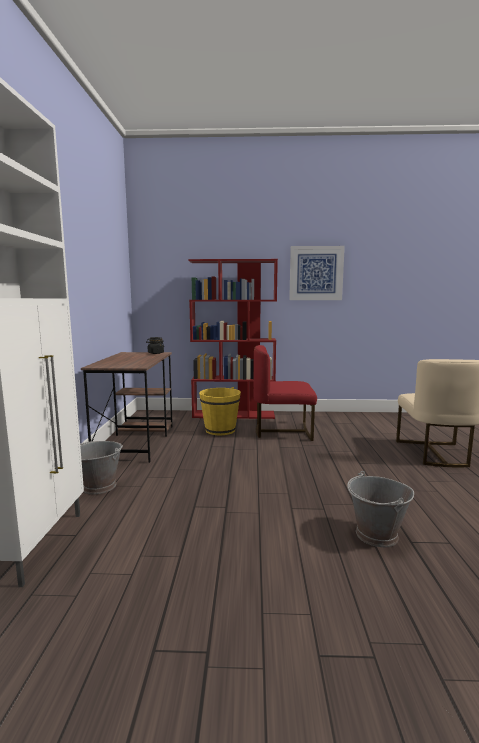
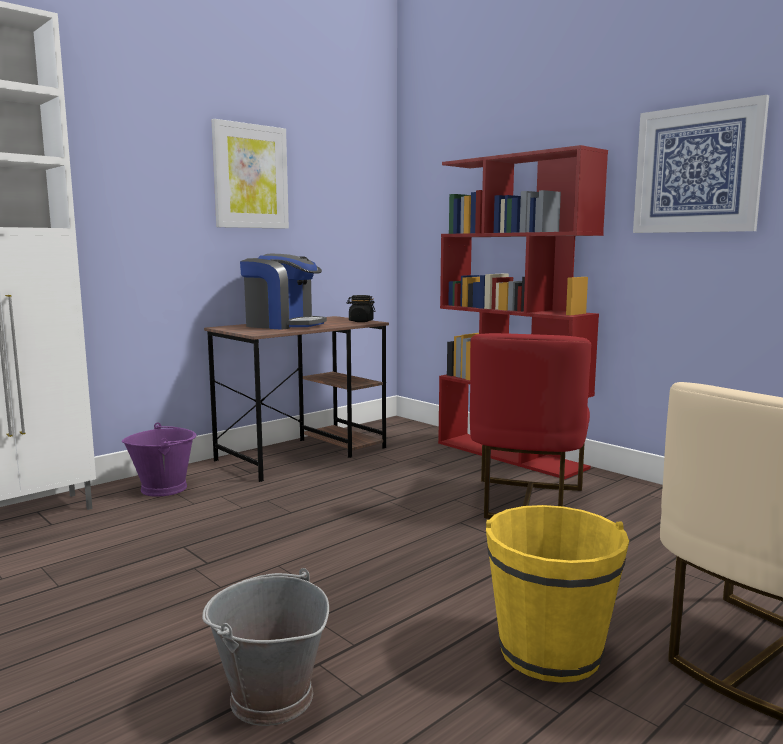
camera: 45 degrees right, 0 degrees up
grey bucket [80,441,123,494] -> purple bucket [122,423,196,497]
yellow bucket [199,387,241,435] -> yellow bucket moved to [486,505,629,683]
red chair [253,345,317,441] -> red chair turned 120 degrees counterclockwise [470,333,591,519]
none -> picture [212,119,289,229]
none -> coffee machine [240,254,327,330]

